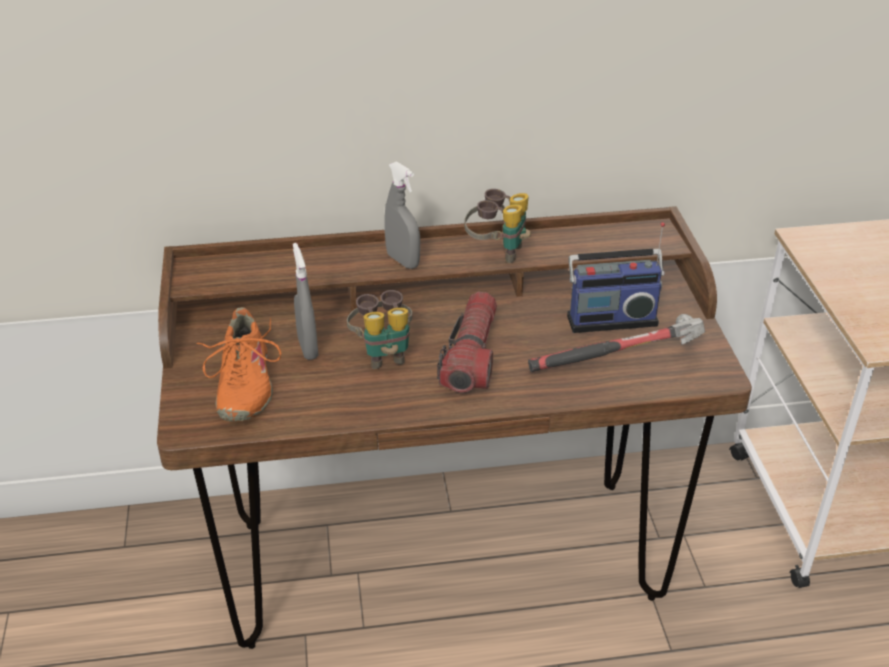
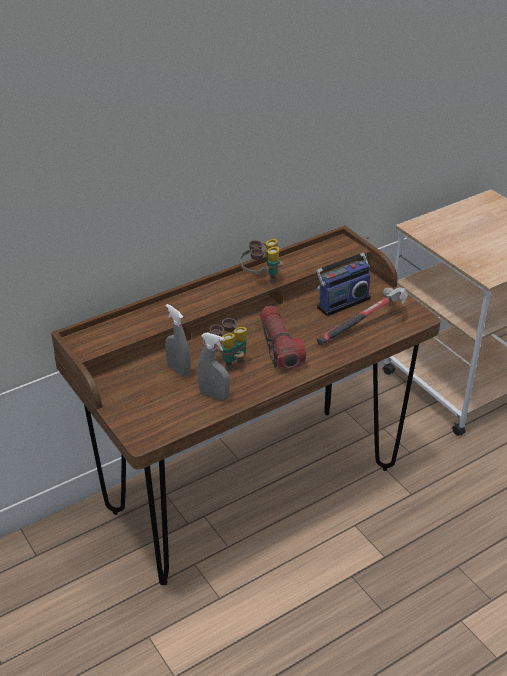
camera: 25 degrees left, 0 degrees up
orange shoe [197,307,281,422] -> none
grey spray bottle [384,161,420,269] -> grey spray bottle moved to [197,332,230,401]

